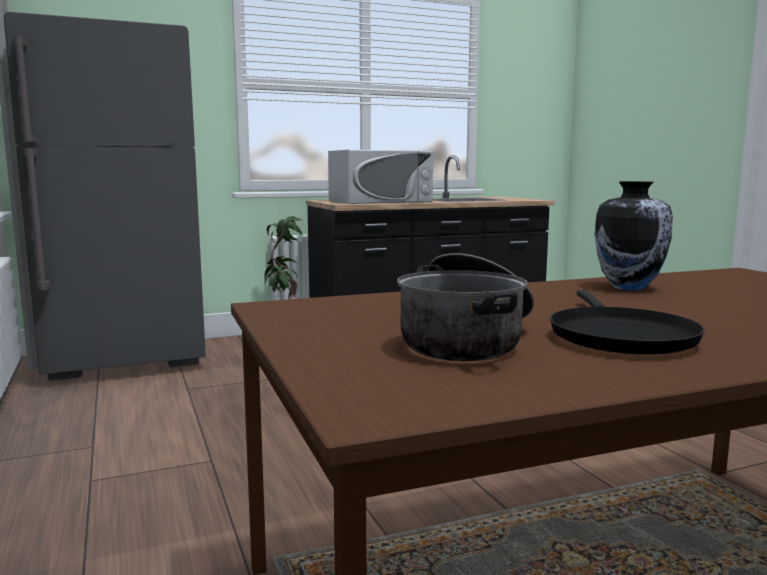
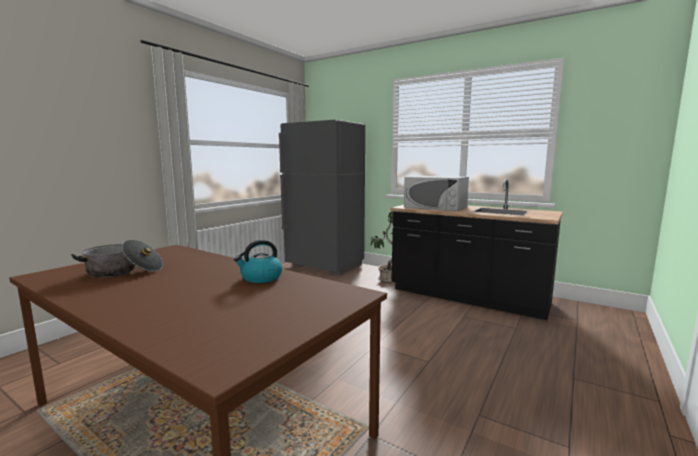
camera: 55 degrees right, 0 degrees up
black frying pan [550,290,705,354] -> none
vase [595,181,673,291] -> kettle [234,240,282,283]

